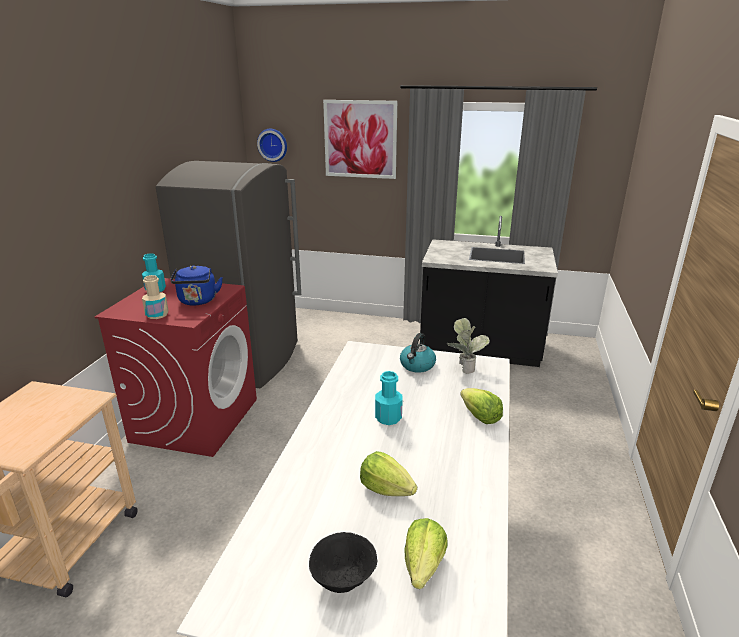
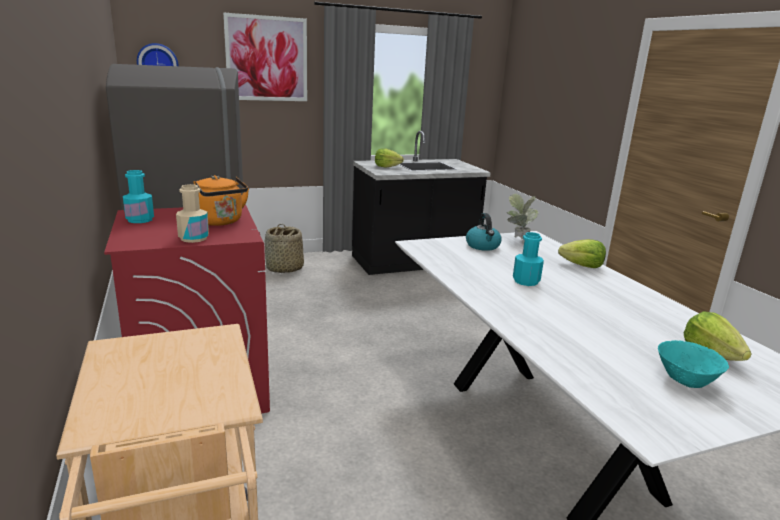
camera: 35 degrees left, 5 degrees down
blue kettle [170,265,223,305] -> orange kettle [194,175,249,226]
black bowl [309,532,377,593] -> turquoise bowl [658,340,729,388]
lettuce [360,451,417,496] -> lettuce moved to [375,148,404,168]
none -> basket [264,224,304,273]

